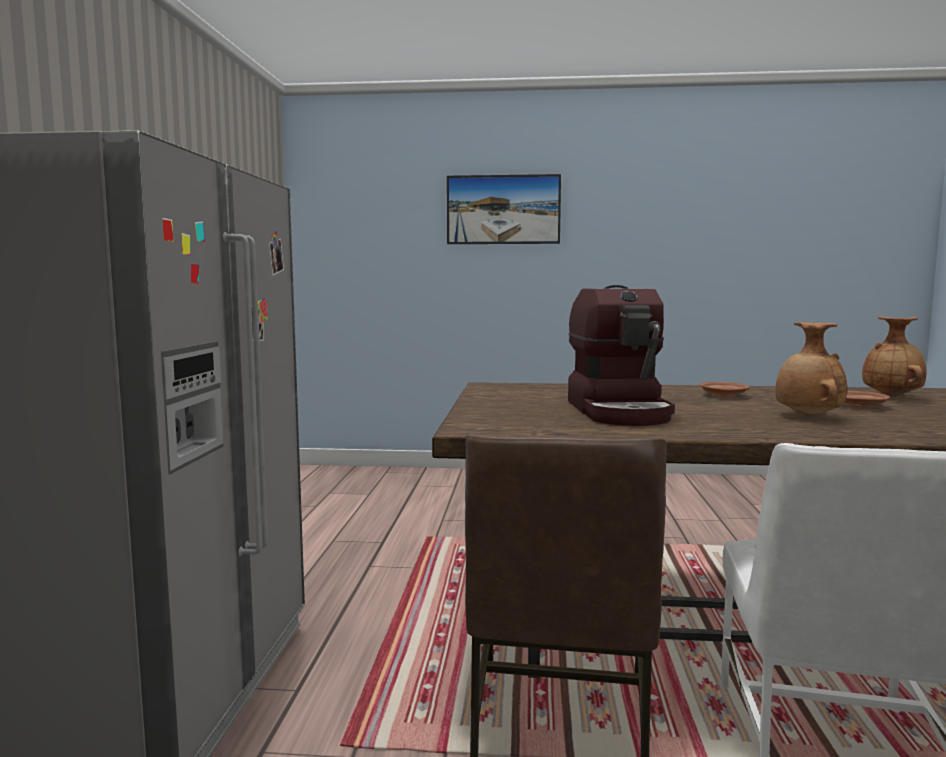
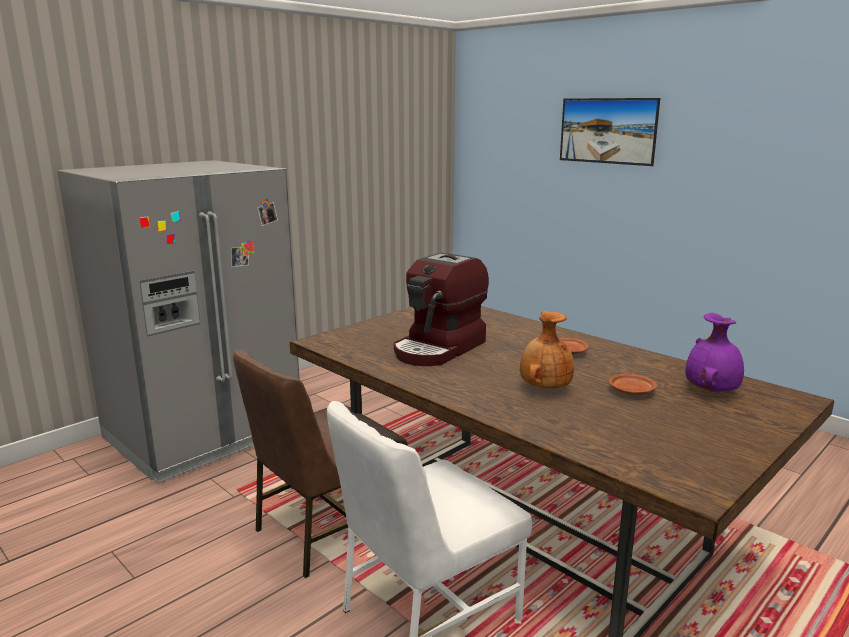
camera: 40 degrees right, 10 degrees up
brown vase [862,317,927,397] -> purple vase [685,313,744,392]

